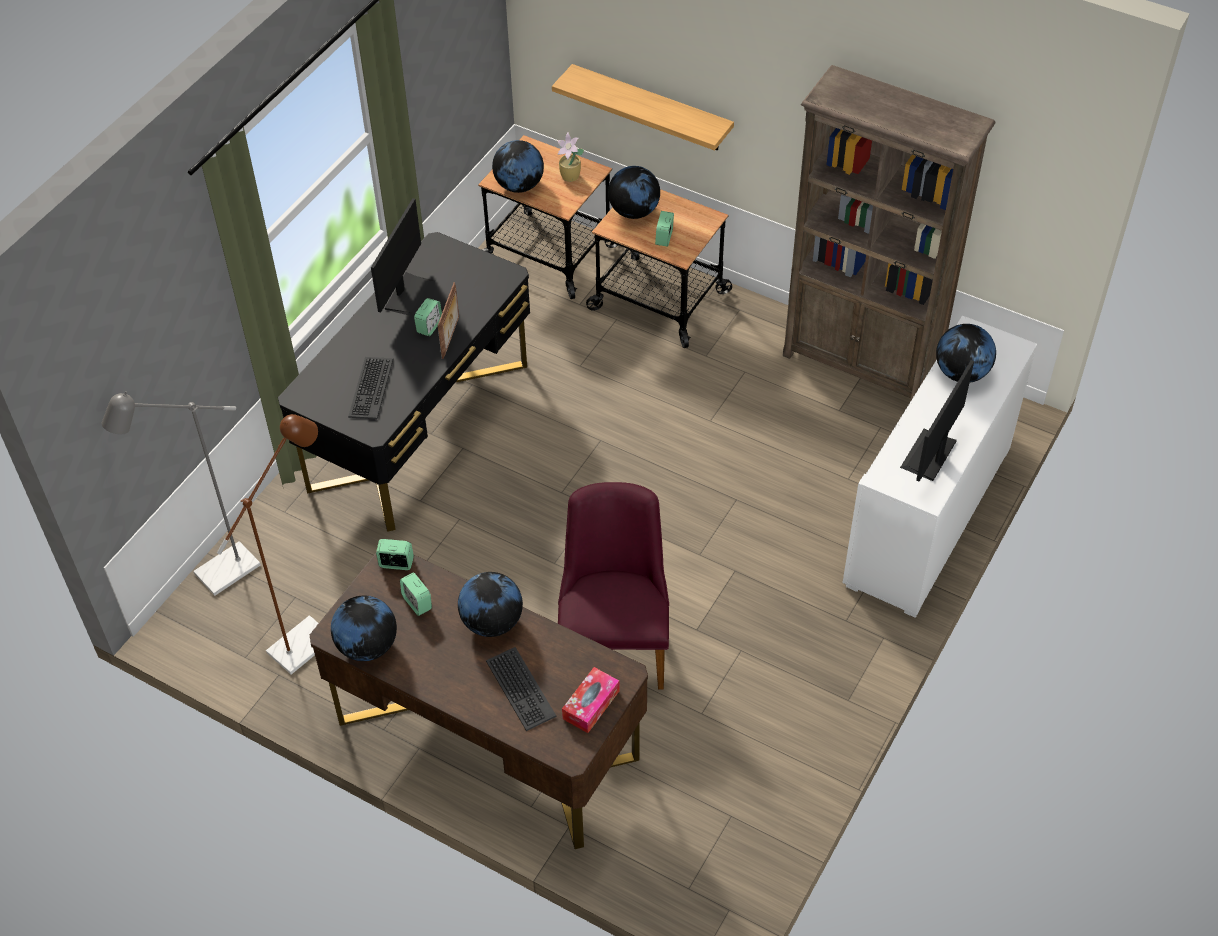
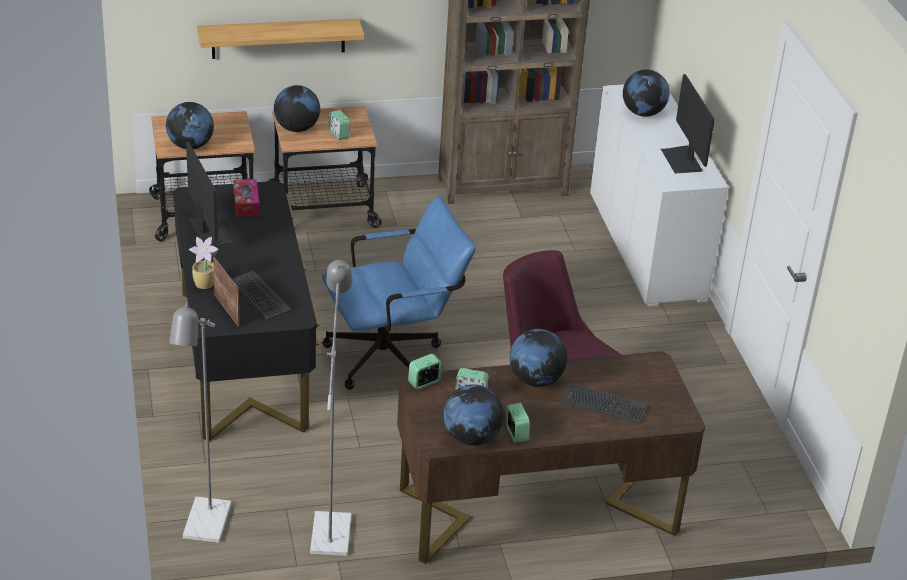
camera: 45 degrees left, 15 degrees down
brown floor lamp [217,414,319,675] -> grey floor lamp [310,260,353,556]
alarm clock [414,298,442,336] -> alarm clock moved to [505,403,530,443]
picture frame [438,282,459,359] -> picture frame moved to [213,257,240,327]
potted plant [558,132,584,182] -> potted plant moved to [189,237,219,289]
tissue box [562,667,620,733] -> tissue box moved to [233,179,259,217]
none -> blue office chair [322,196,476,390]

